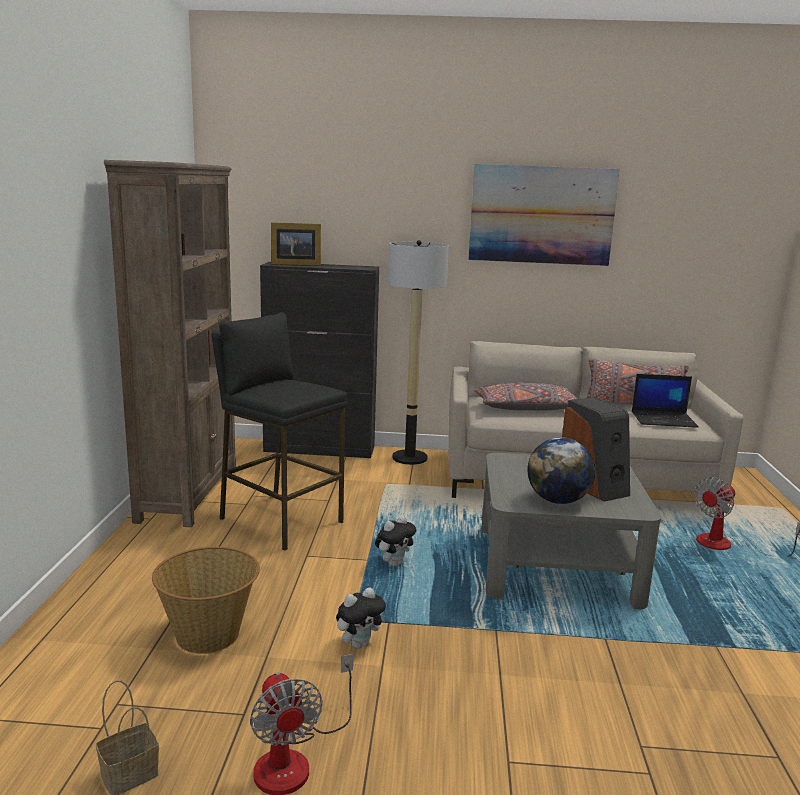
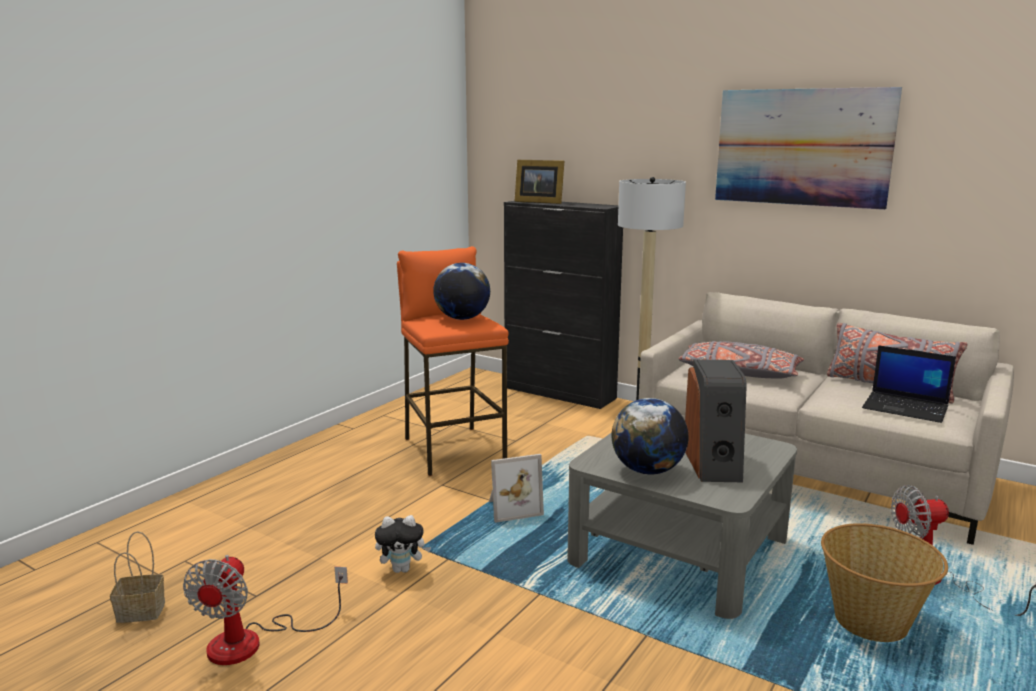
camera: 30 degrees right, 0 degrees up
brown bookcase [104,160,236,527] -> none
basket [152,546,260,654] -> basket moved to [821,523,948,642]
black stool [211,312,347,550] -> orange stool [397,246,509,476]
plush toy [375,515,416,566] -> picture frame [489,454,544,523]
none -> globe [433,263,490,320]

